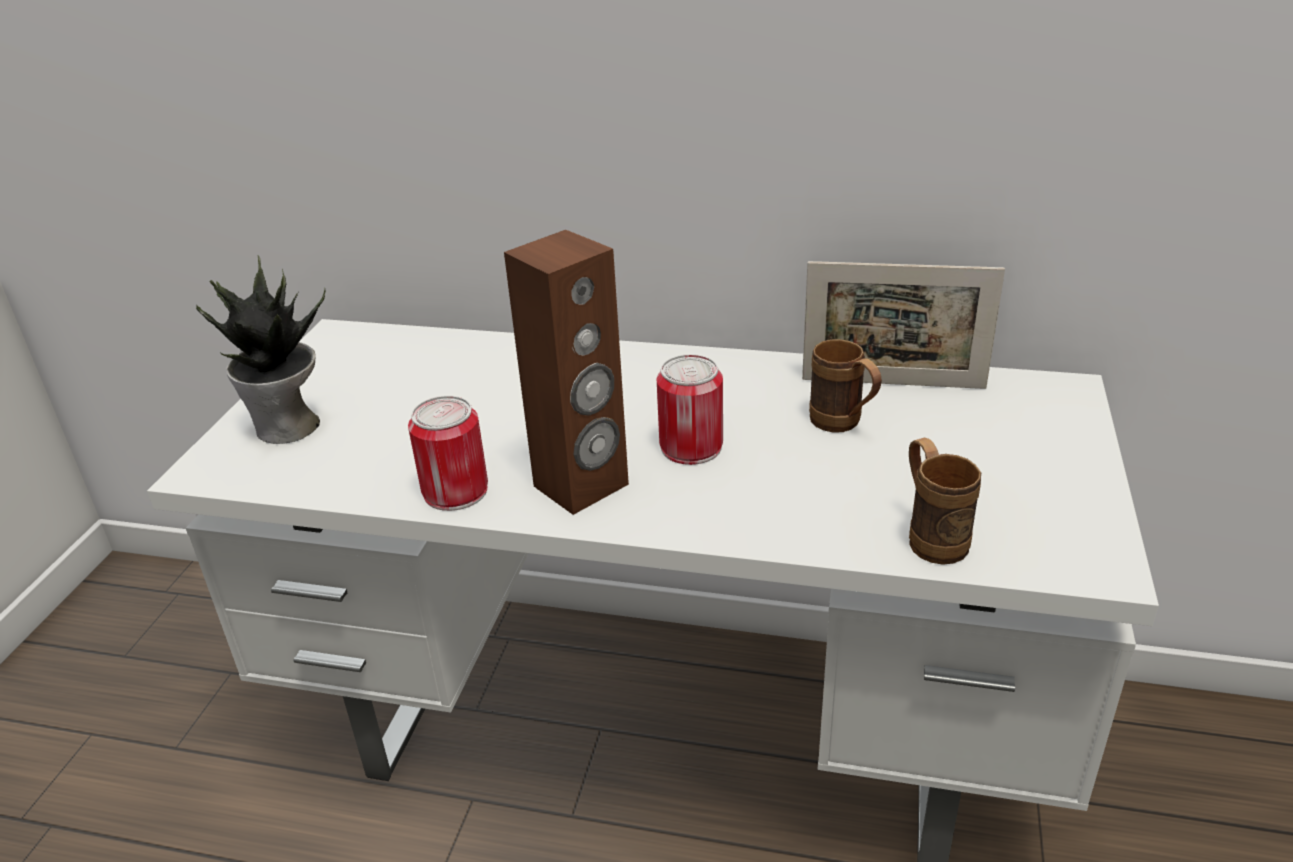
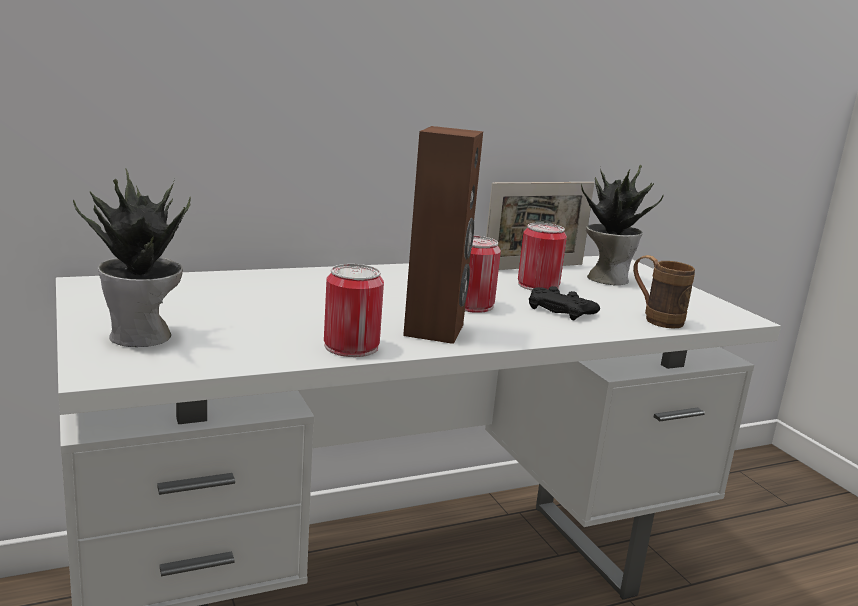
camera: 40 degrees left, 15 degrees down
brown mug [809,339,882,433] -> can [518,223,567,290]
none -> black game controller [529,286,600,320]
none -> potted plant [581,165,664,285]

